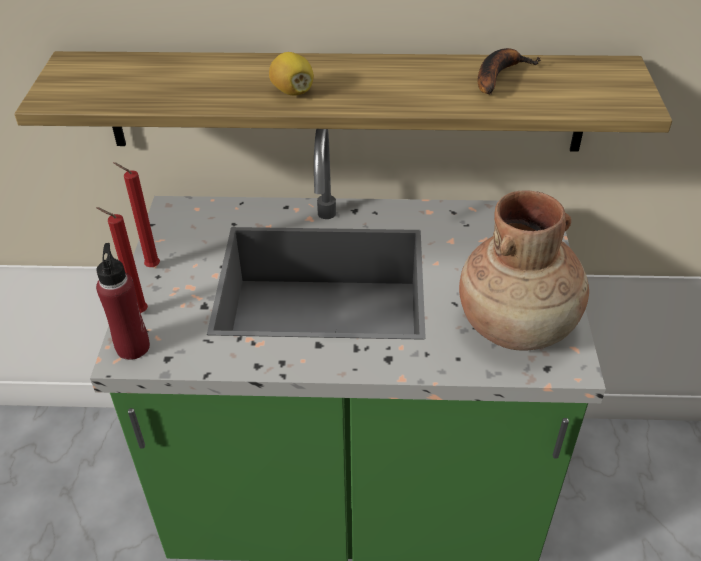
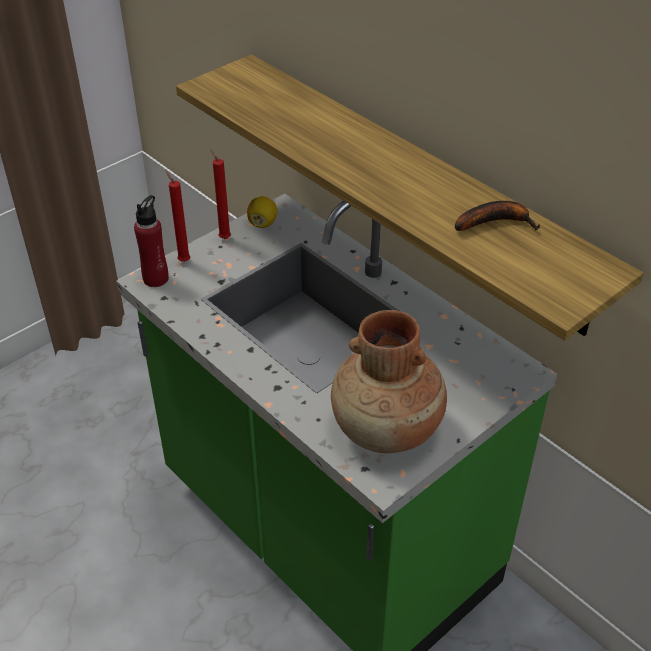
camera: 45 degrees right, 0 degrees up
lemon [269,52,314,95] -> lemon moved to [247,196,277,228]

